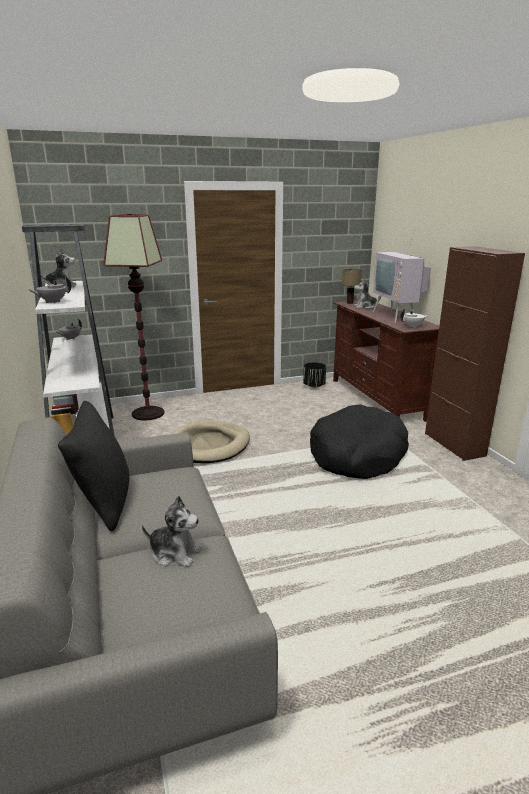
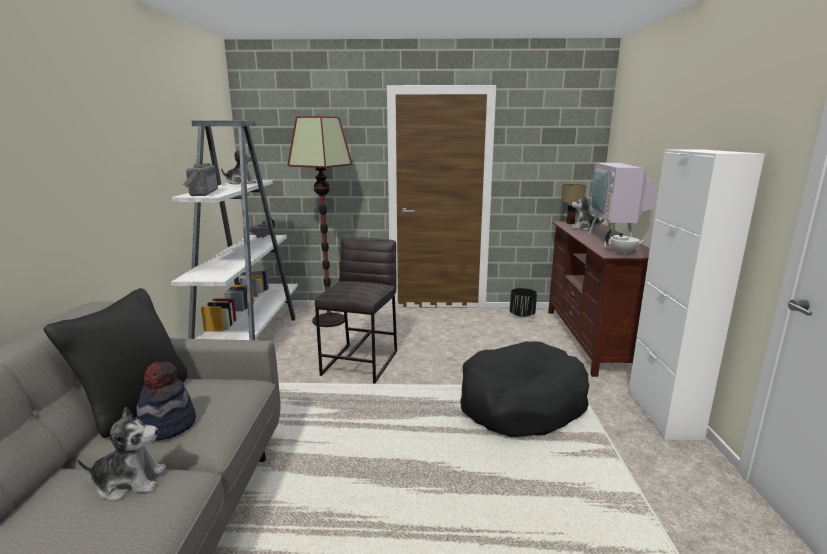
camera: 20 degrees right, 5 degrees down
grey teapot [29,277,71,303] -> radio [183,163,218,196]
plush toy [142,496,202,567] -> plush toy turned 45 degrees counterclockwise [77,407,166,501]
beige dog bed [172,420,250,463] -> grey stool [315,237,397,383]
brown cabinet [425,246,525,461] -> white cabinet [628,150,765,440]
none -> hat [136,361,196,440]

